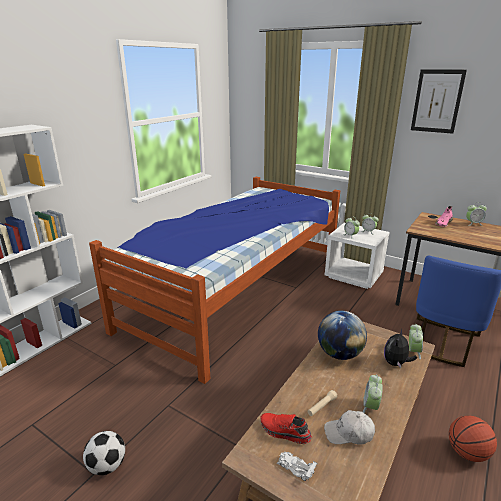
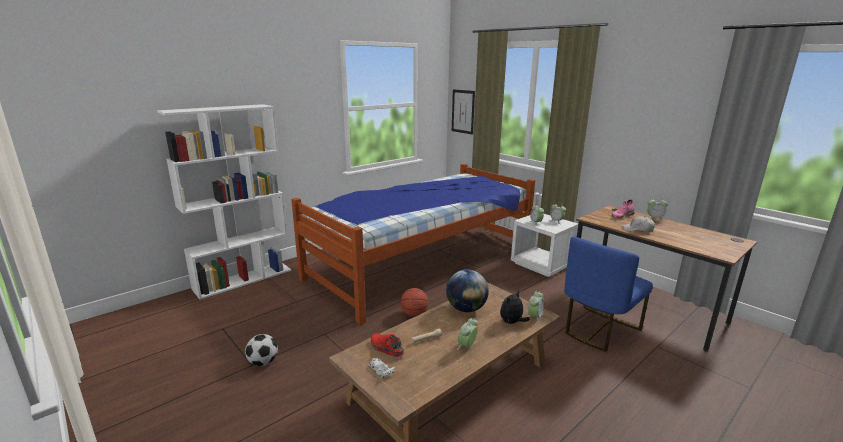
camera: 15 degrees right, 5 degrees down
white cap [324,410,375,445] -> white cap moved to [622,216,655,232]
picture [411,69,467,134] -> picture moved to [452,89,475,135]
basketball [449,415,497,462] -> basketball moved to [400,288,429,317]

